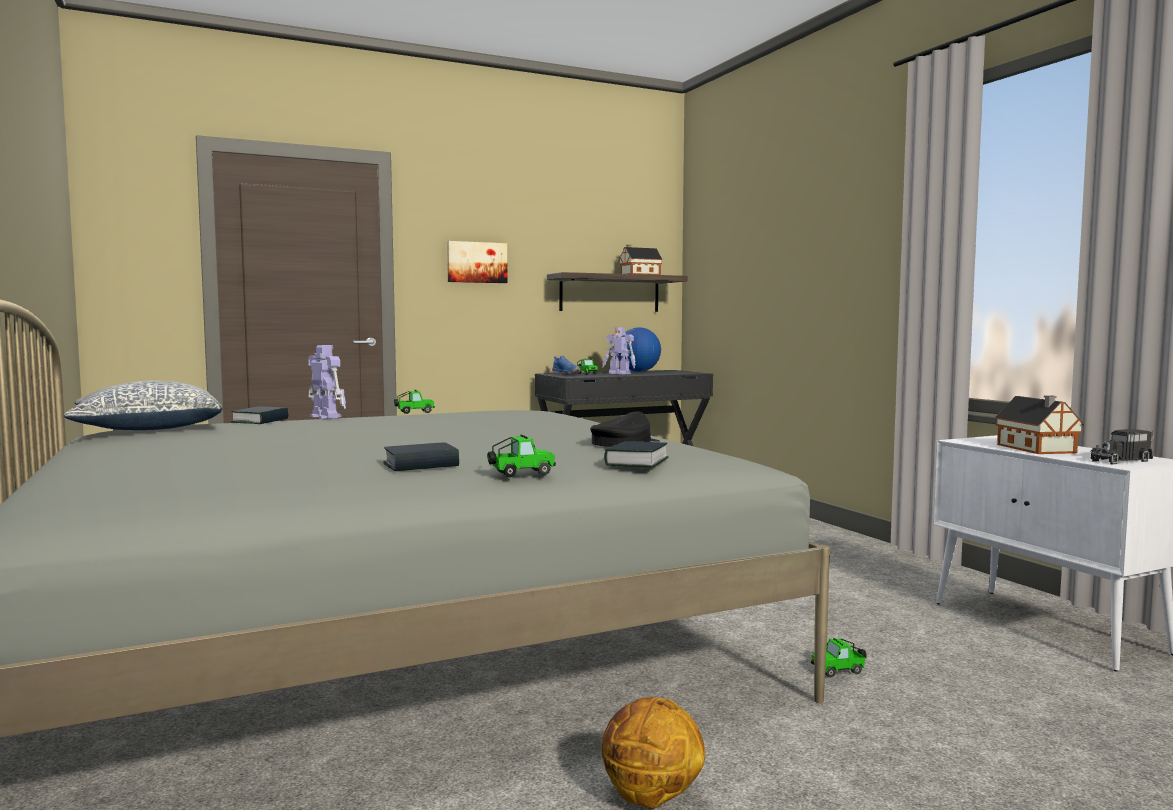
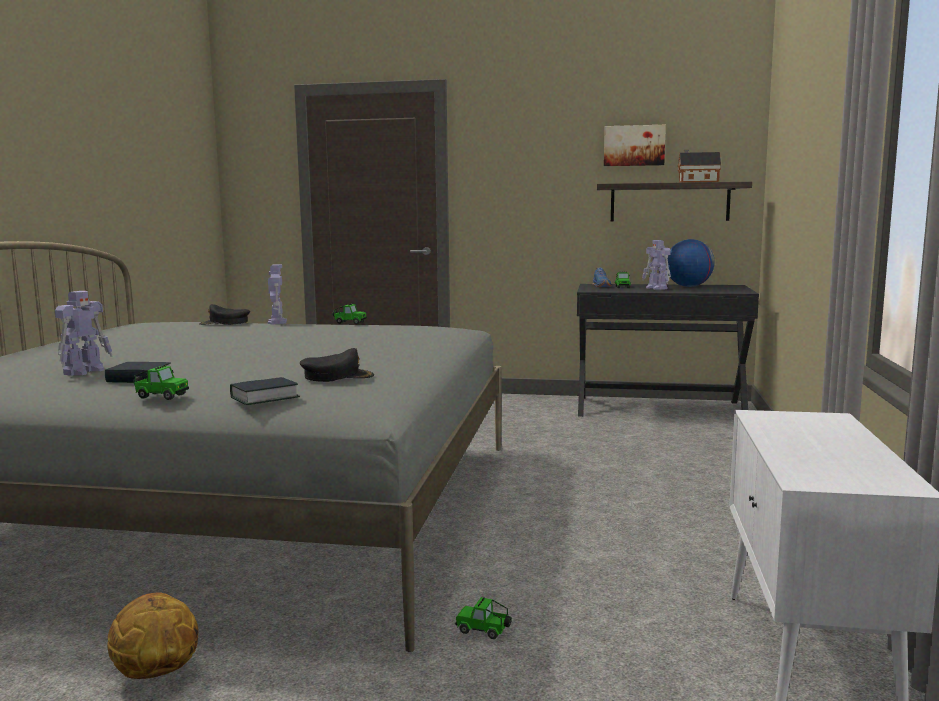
camera: 35 degrees right, 5 degrees up
pillow [64,381,223,430] -> none
book [231,406,289,424] -> black cap [200,304,250,325]
picture [447,241,508,283] -> picture moved to [604,125,666,166]
toy house [995,395,1084,454] -> none
toy truck [1091,429,1154,464] -> none
none -> toy robot [55,291,112,376]

